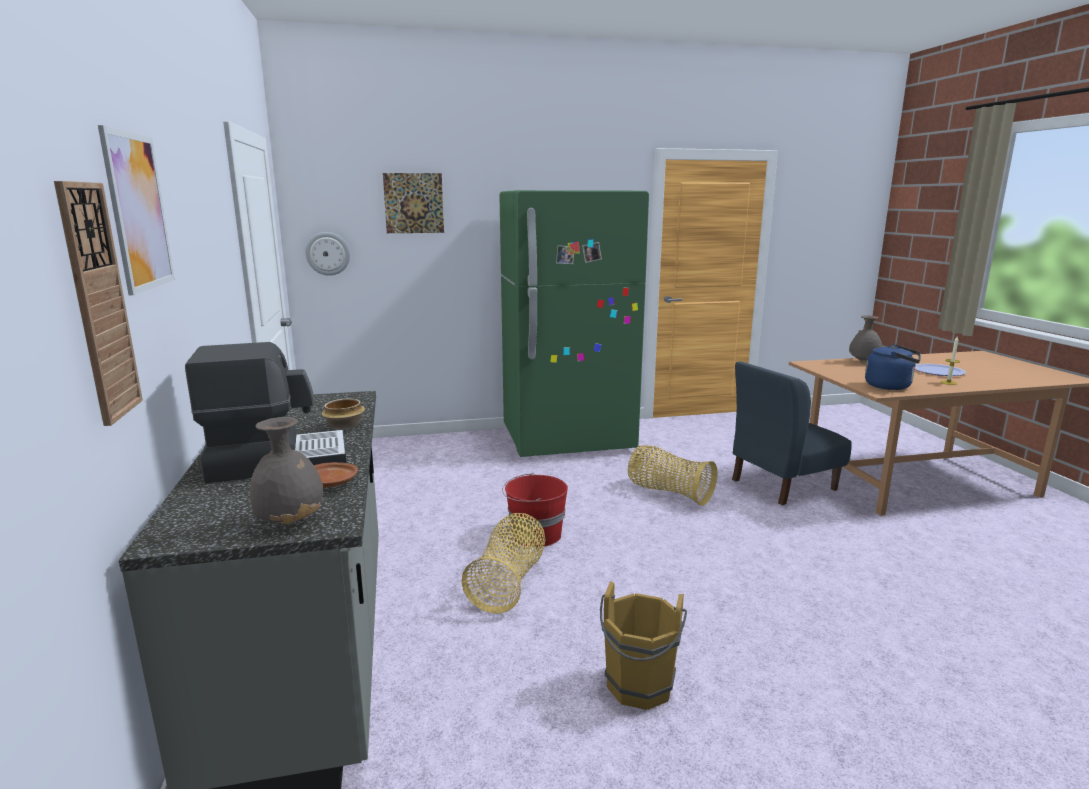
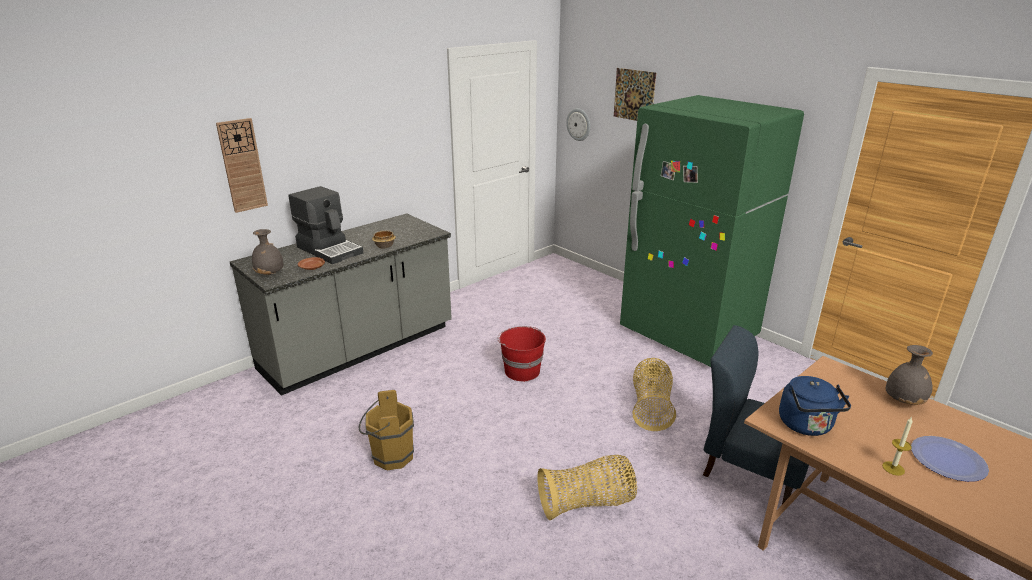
camera: 60 degrees right, 10 degrees up
picture [98,125,175,295] -> none
basket [461,513,545,613] -> basket moved to [537,455,637,520]

